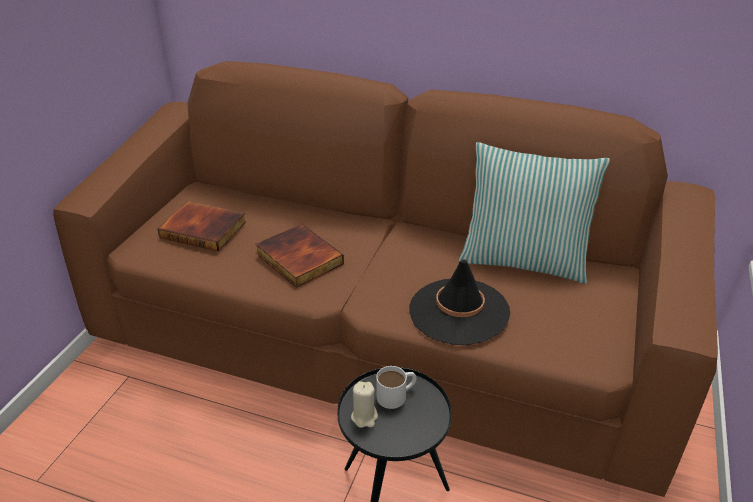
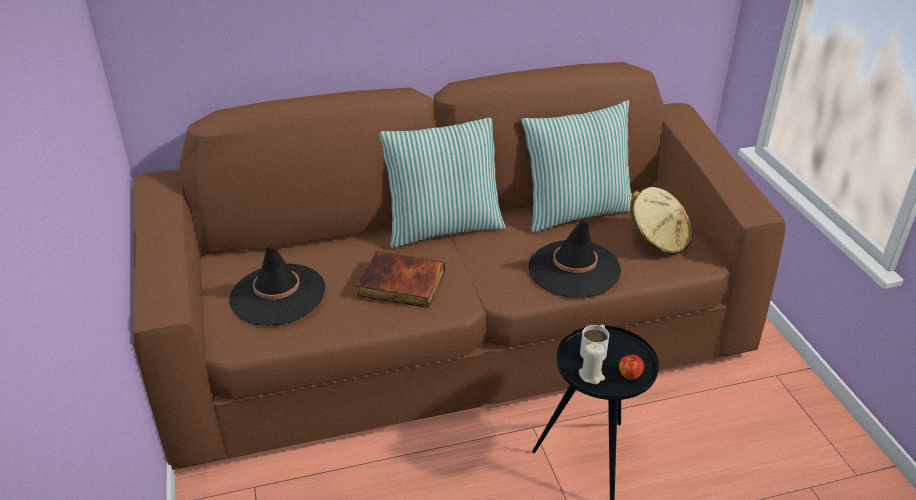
camera: 35 degrees left, 0 degrees up
book [157,201,246,251] -> black hat [229,244,325,326]
none -> pillow [380,118,506,248]
none -> apple [619,354,644,380]
none -> beige hat [630,187,692,255]

